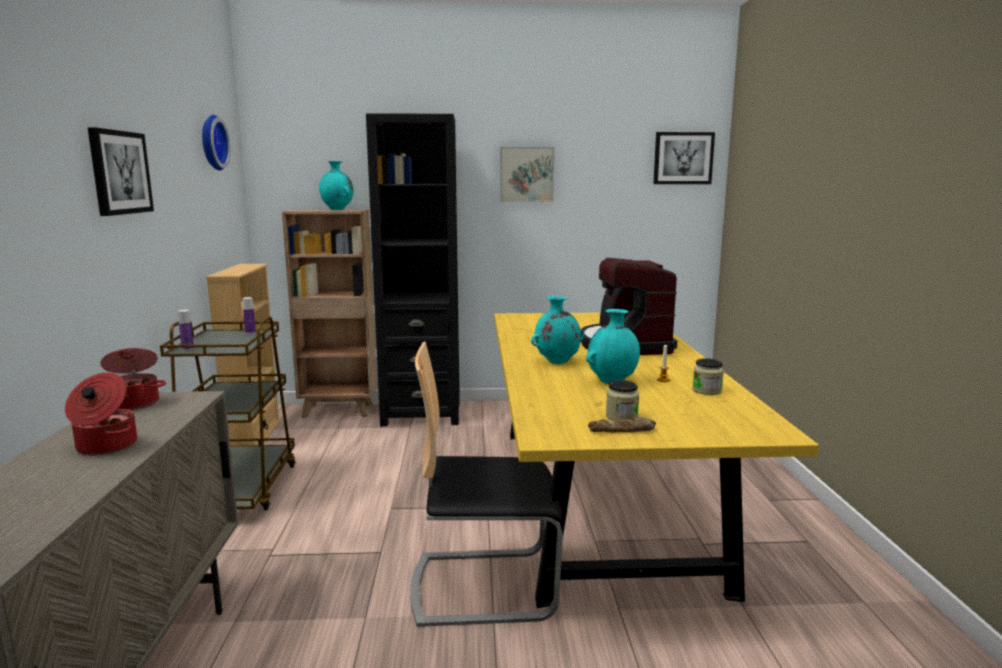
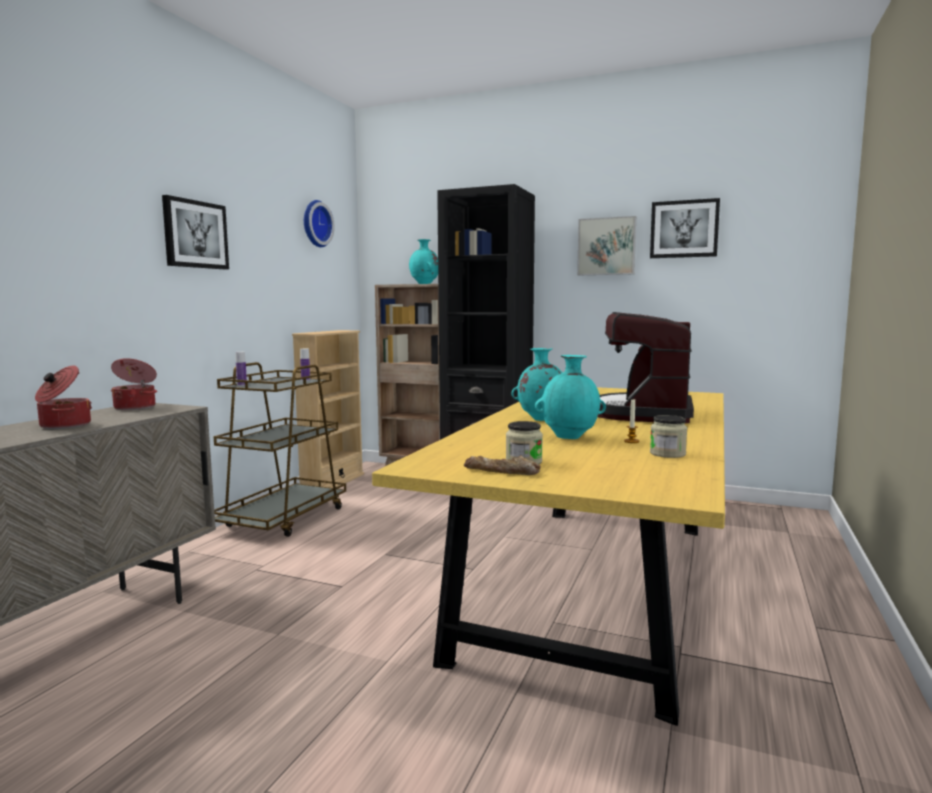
camera: 25 degrees right, 5 degrees down
chair [410,342,563,627] -> none
picture [653,132,715,184] -> picture moved to [650,198,720,258]

